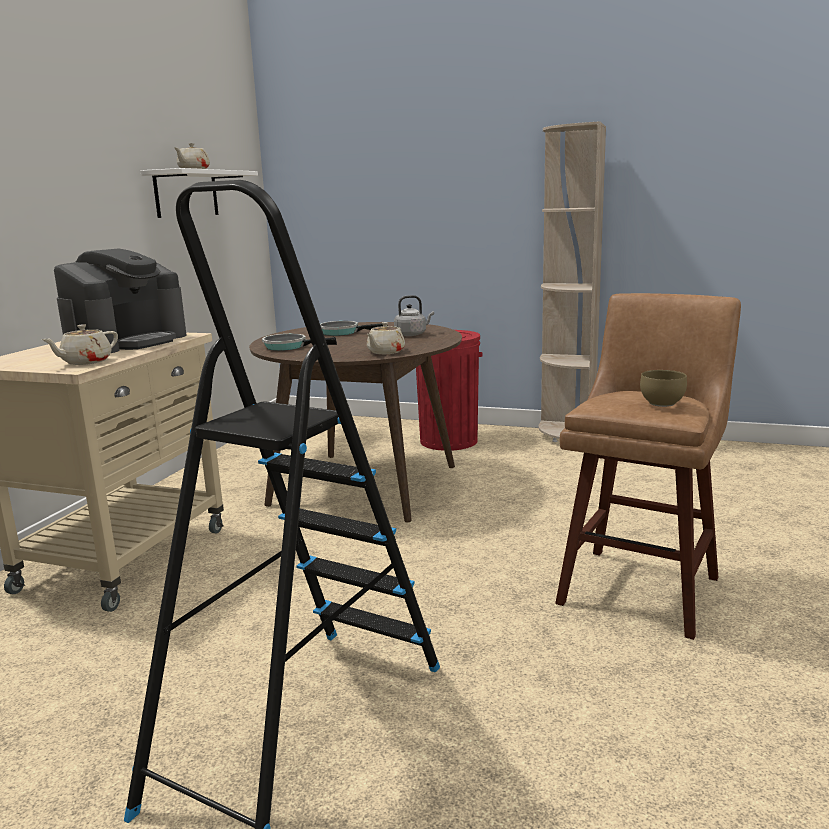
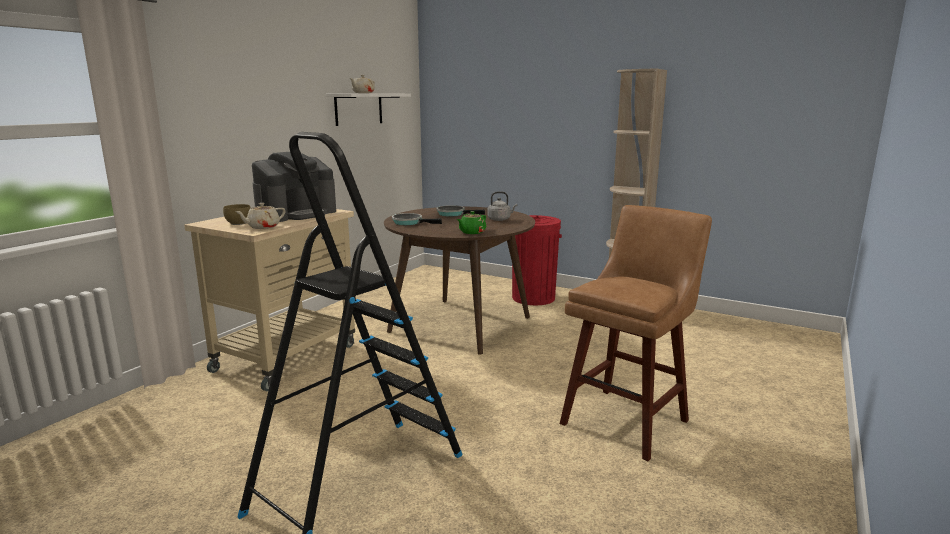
camera: 10 degrees right, 0 degrees up
beige teapot [367,322,405,354] -> green teapot [457,211,486,234]
brown bowl [640,370,687,407] -> brown bowl moved to [223,204,251,225]

